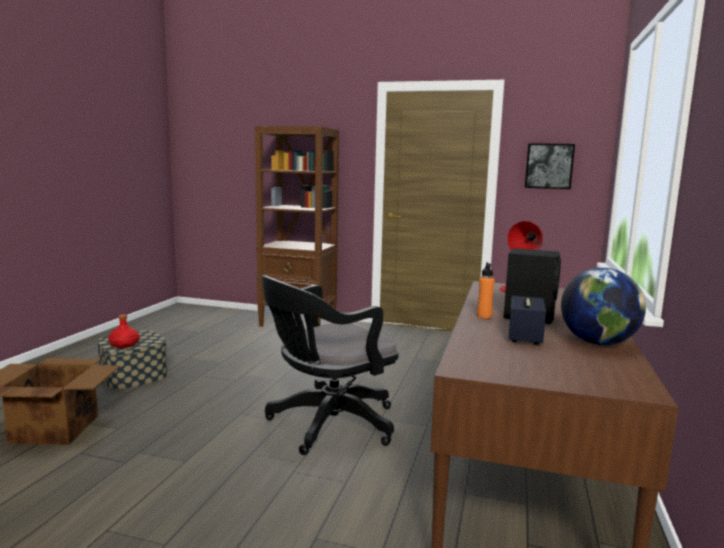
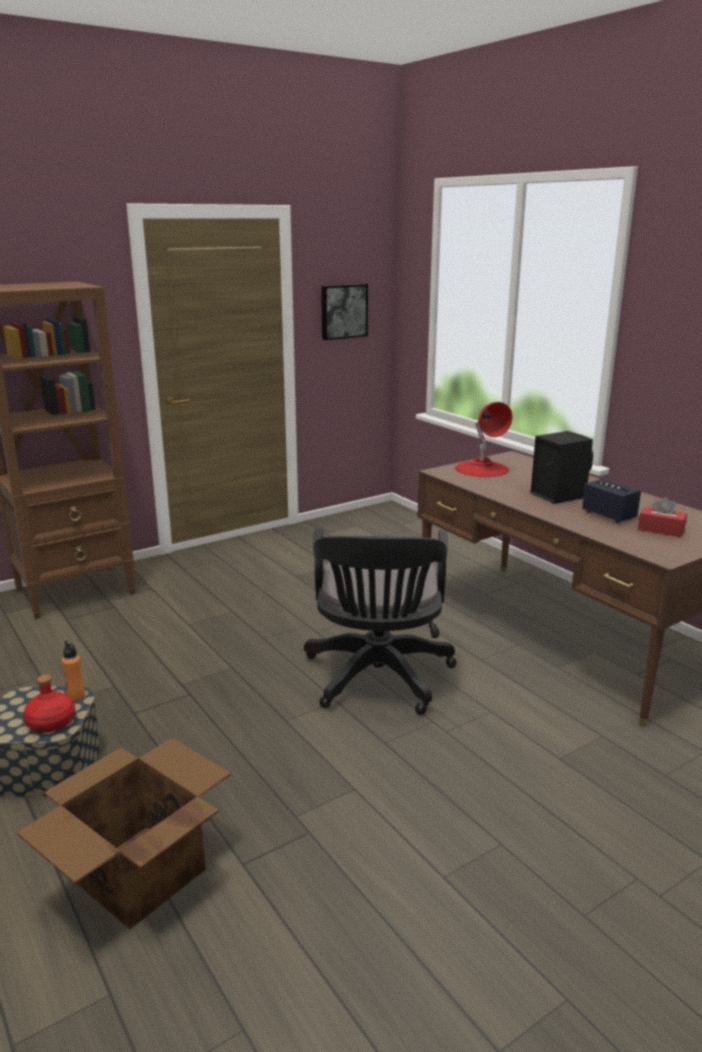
camera: 50 degrees left, 10 degrees up
orange bottle [477,262,495,319] -> orange bottle moved to [62,641,85,701]
globe [561,268,646,345] -> none
none -> red tissue box [638,497,687,537]

